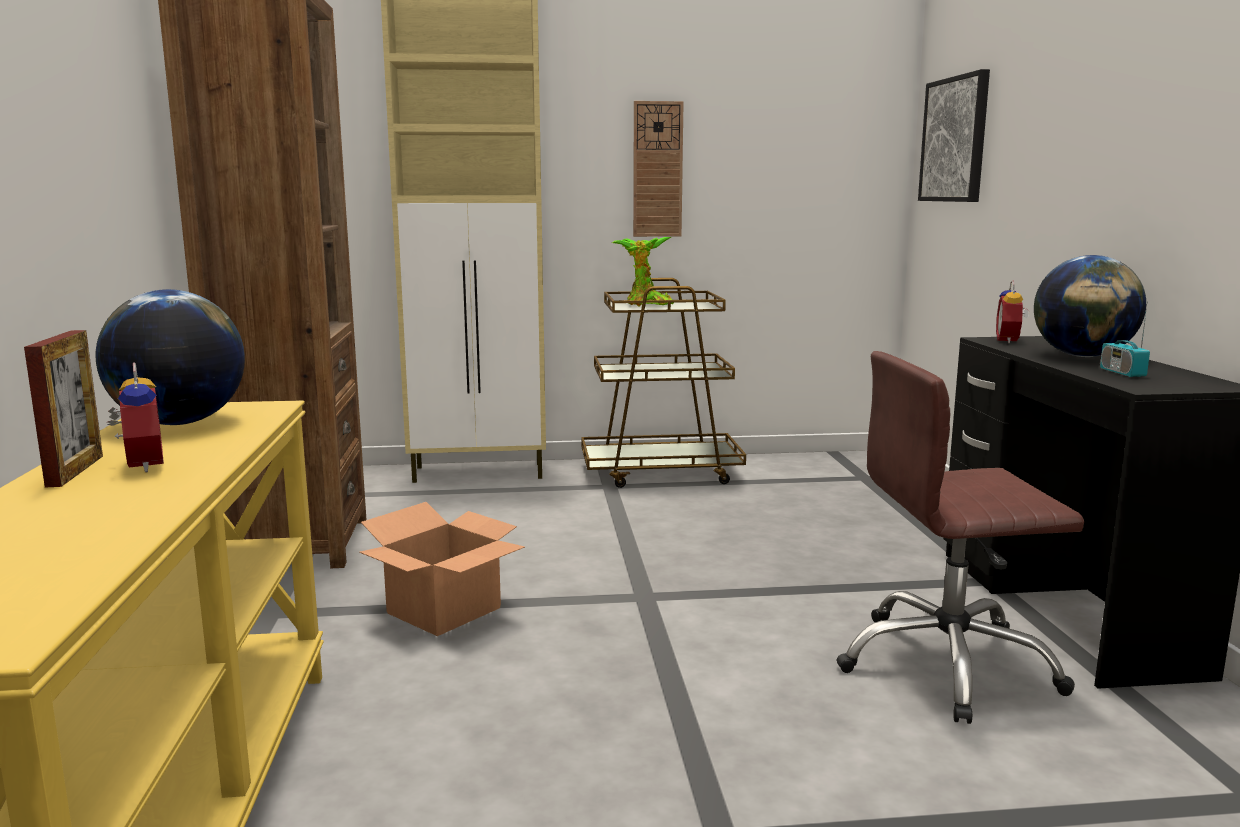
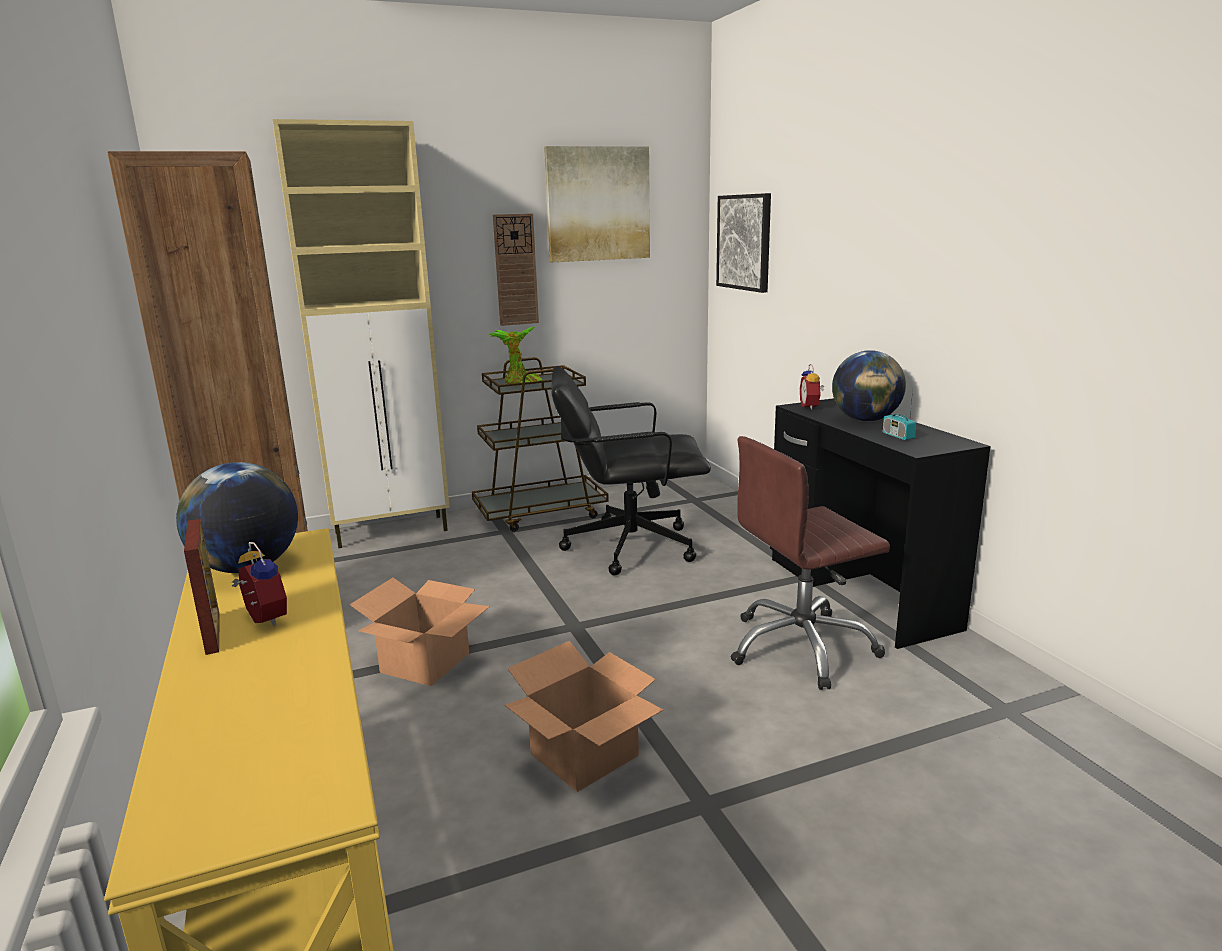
camera: 15 degrees left, 5 degrees up
none -> cardboard box [505,641,663,792]
none -> picture [544,146,650,262]
none -> black office chair [551,366,711,576]

